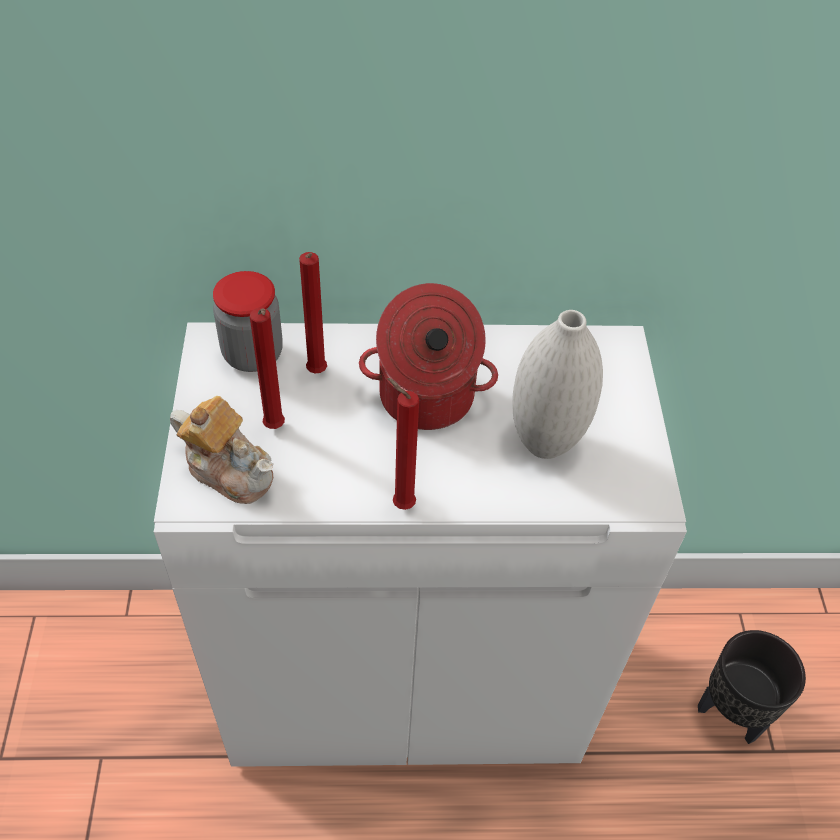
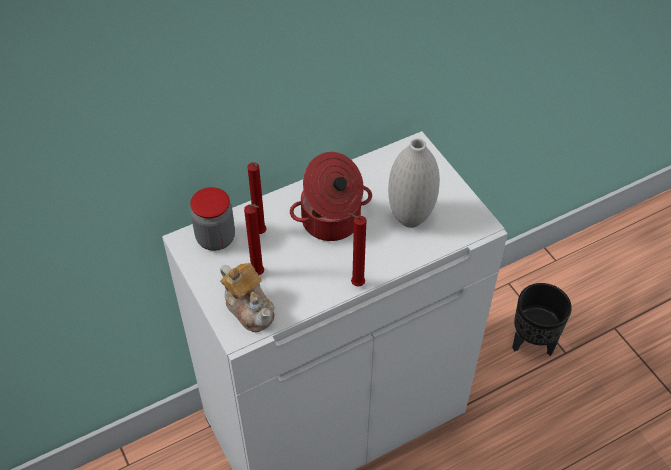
camera: 25 degrees left, 0 degrees up
teapot [170,396,273,504] -> teapot turned 45 degrees clockwise [220,263,275,332]

